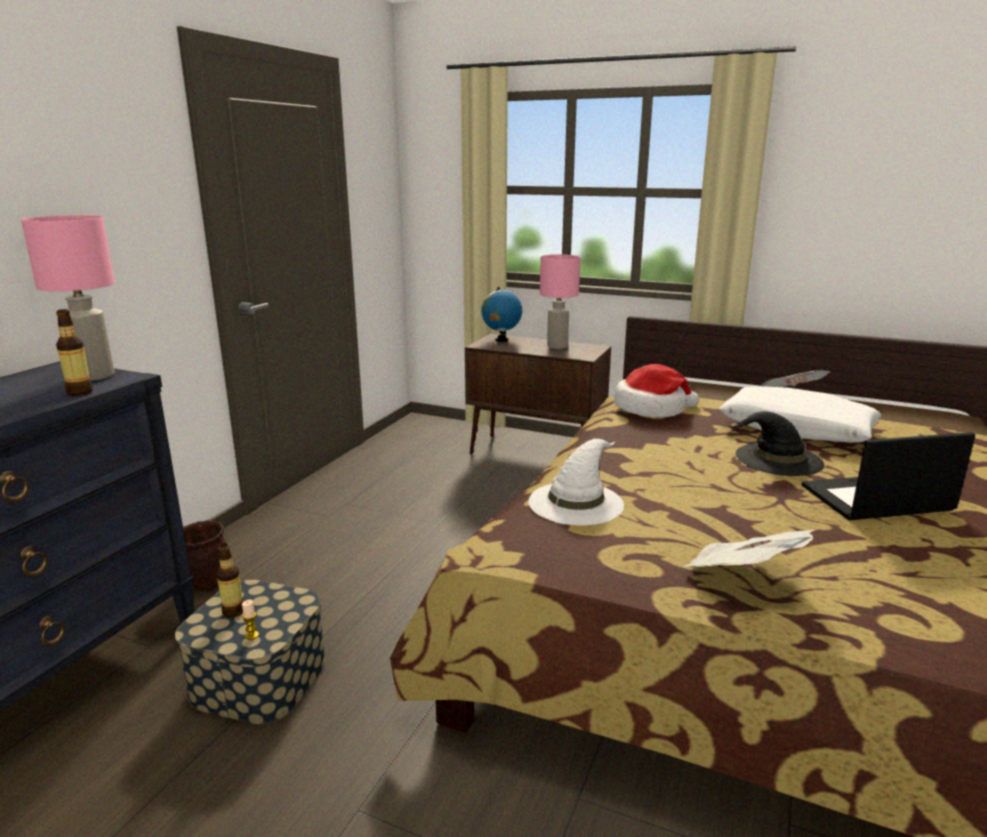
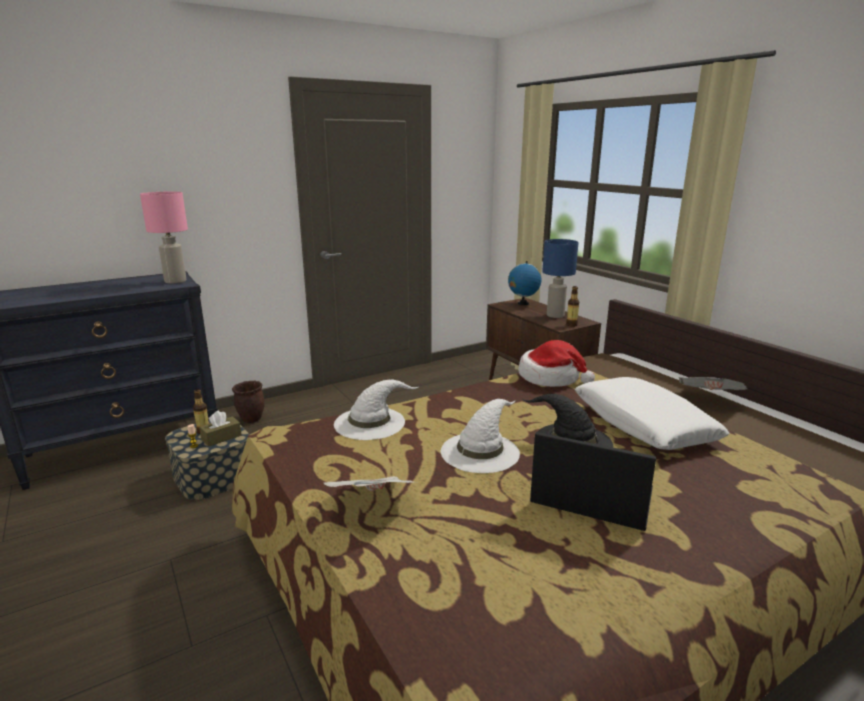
camera: 35 degrees right, 0 degrees up
bottle [56,309,93,396] -> bottle moved to [566,286,579,327]
pink table lamp [540,254,580,349] -> blue table lamp [542,239,579,318]
none -> brown tissue box [199,411,242,447]
none -> white hat [441,399,520,473]

